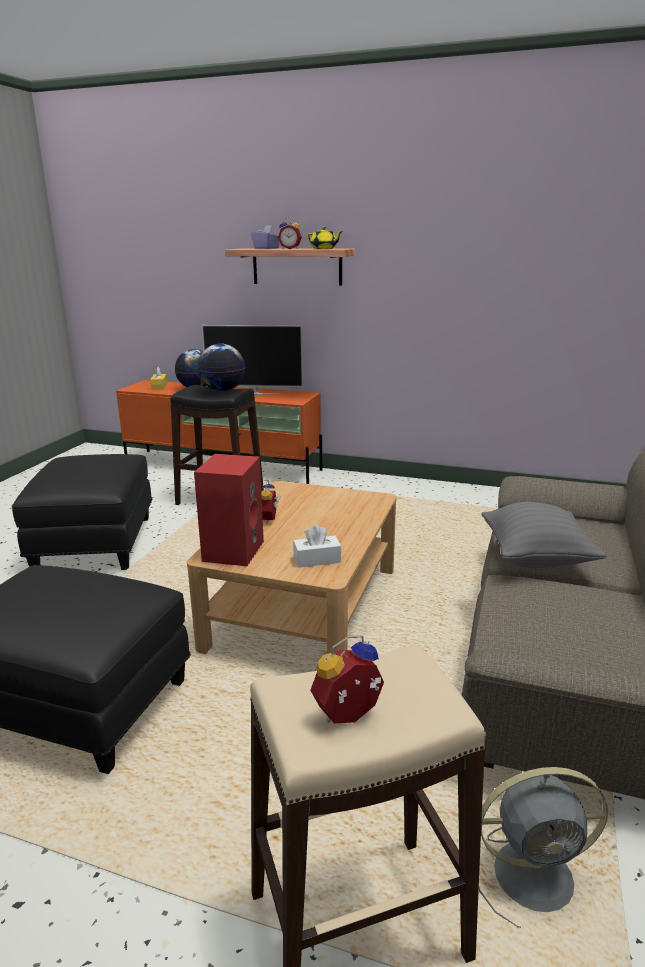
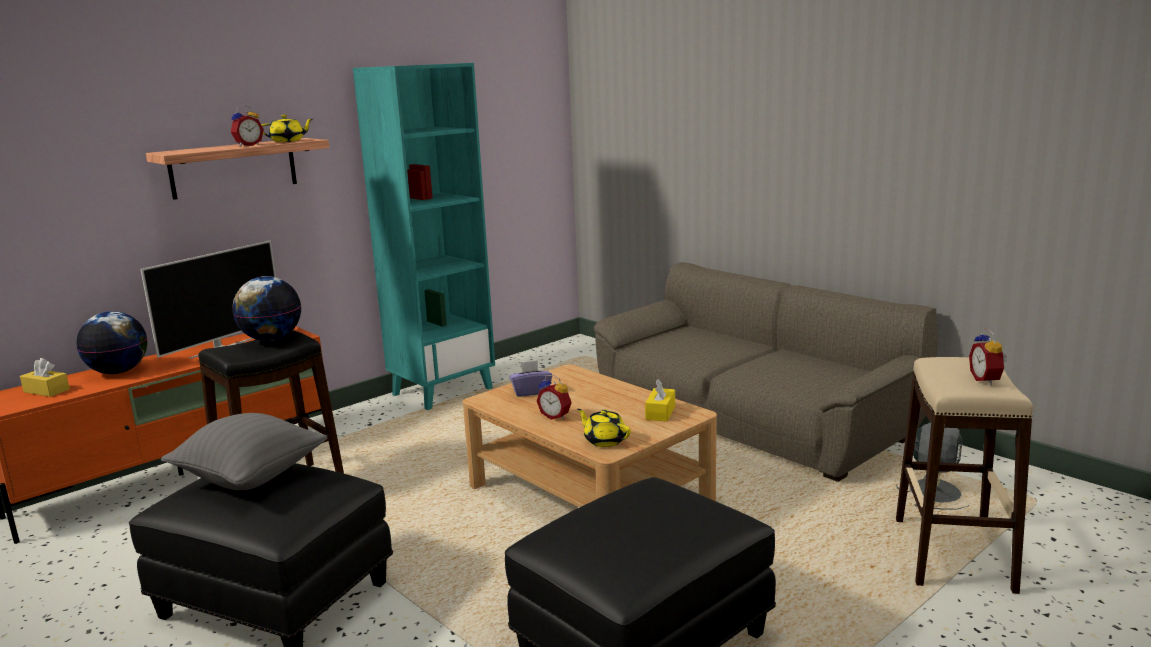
camera: 60 degrees left, 5 degrees down
red speaker [194,454,264,566] -> yellow teapot [577,409,631,447]
purple tissue box [251,225,280,249] -> purple tissue box moved to [509,360,552,397]
white tissue box [293,525,341,568] -> yellow tissue box [645,379,675,422]
grey pillow [481,502,607,568] -> grey pillow moved to [161,413,327,490]
none -> turquoise bookcase [353,63,495,410]

